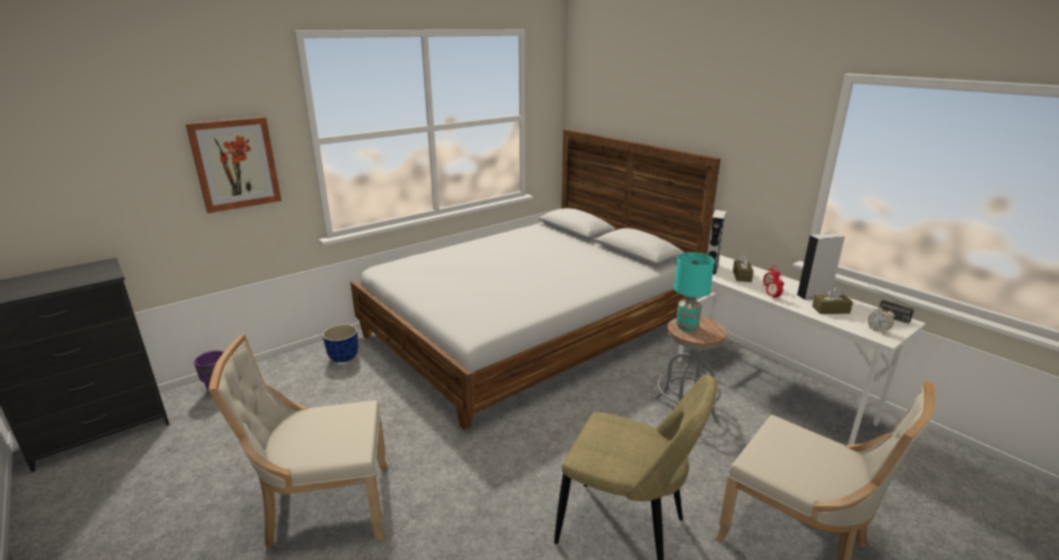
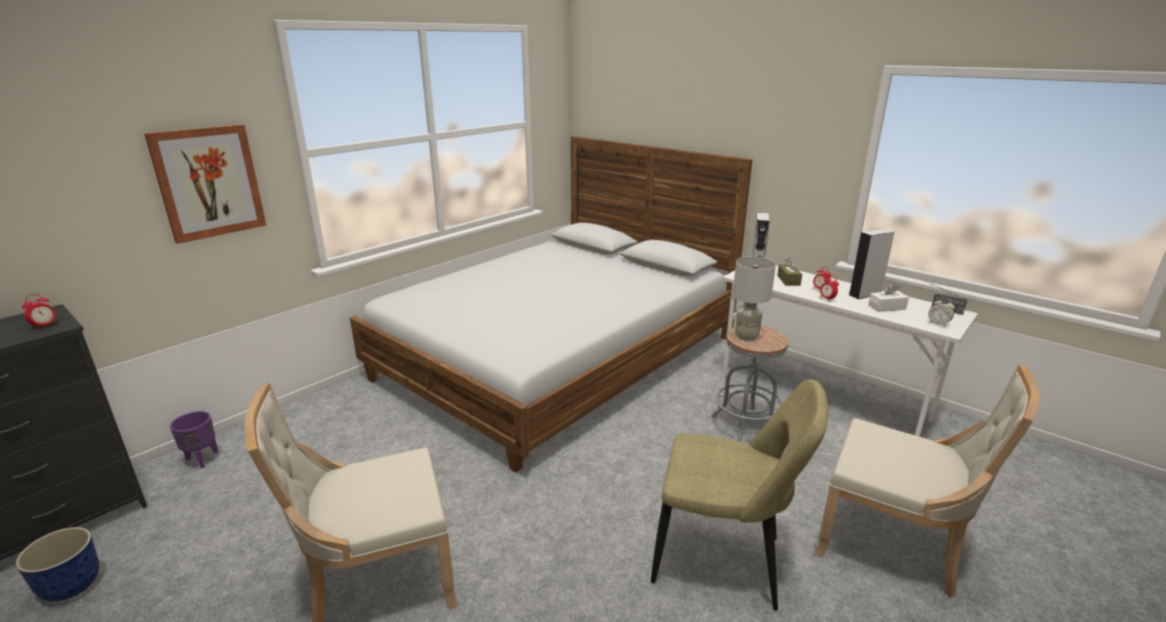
camera: 10 degrees left, 0 degrees up
planter [322,324,358,362] -> planter moved to [16,527,99,601]
turquoise table lamp [674,252,715,331] -> grey table lamp [733,256,776,341]
brown tissue box [812,287,853,314] -> white tissue box [868,283,909,312]
none -> alarm clock [22,294,57,330]

